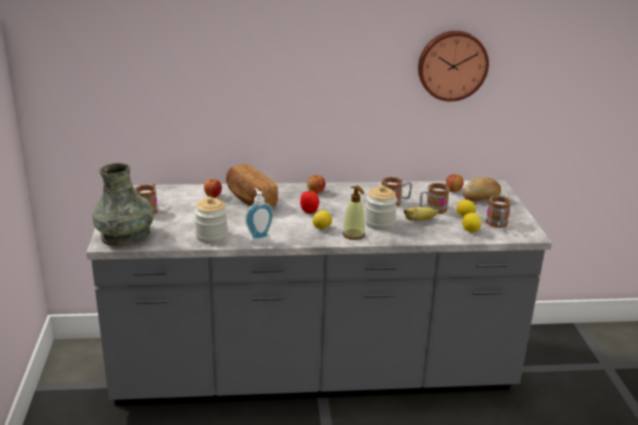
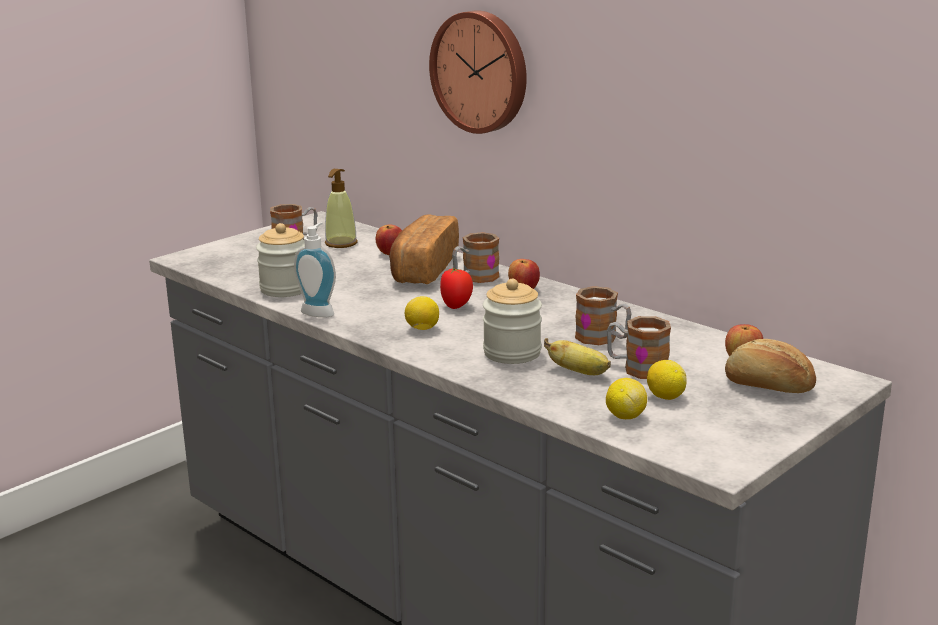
camera: 50 degrees right, 5 degrees down
grey vase [92,163,154,246] -> none
soap dispenser [343,186,365,240] -> soap dispenser moved to [325,169,358,248]
wall clock [418,31,489,102] -> wall clock moved to [429,10,527,134]
mug [486,196,512,228] -> mug moved to [452,232,499,283]

